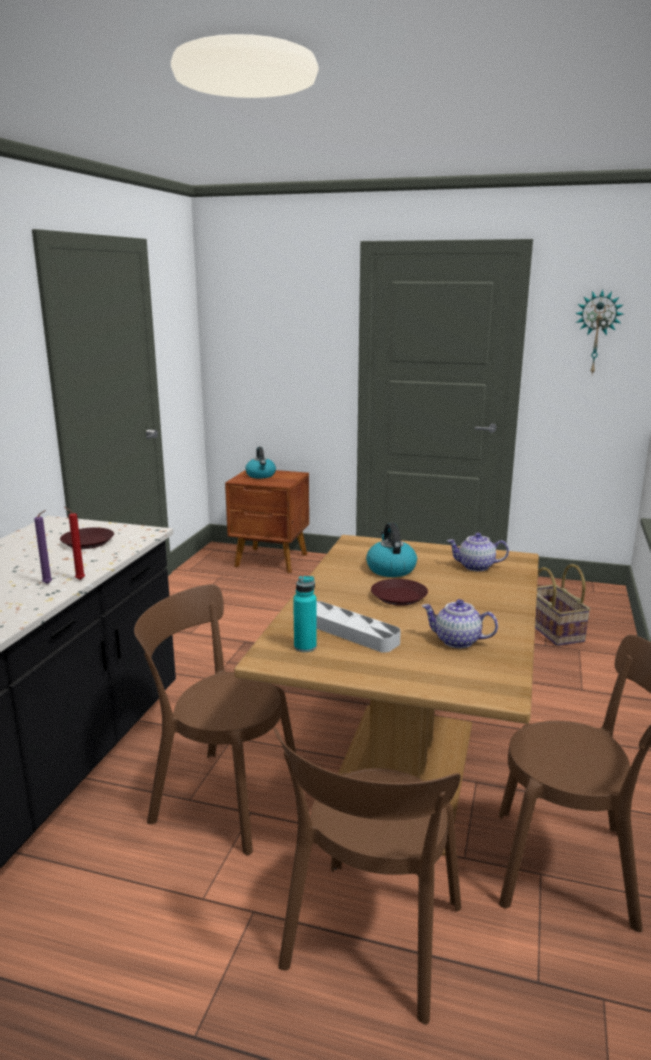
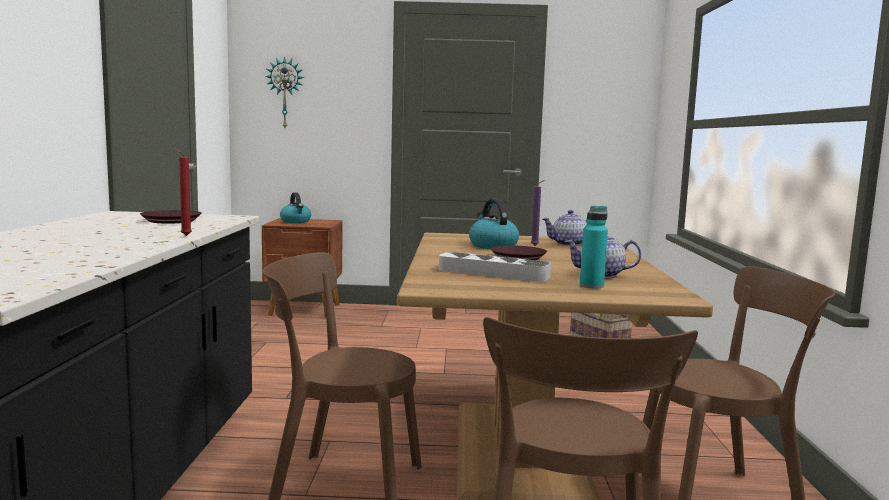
camera: 15 degrees left, 10 degrees down
purple candle [34,510,52,584] -> purple candle moved to [531,180,544,246]
turquoise bottle [293,576,317,652] -> turquoise bottle moved to [580,206,608,289]
wall clock [575,289,623,374] -> wall clock moved to [265,56,304,128]

